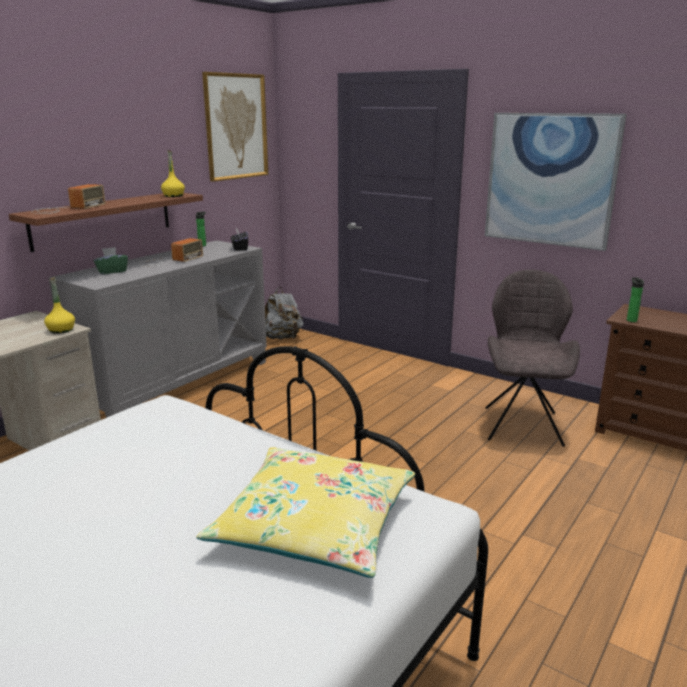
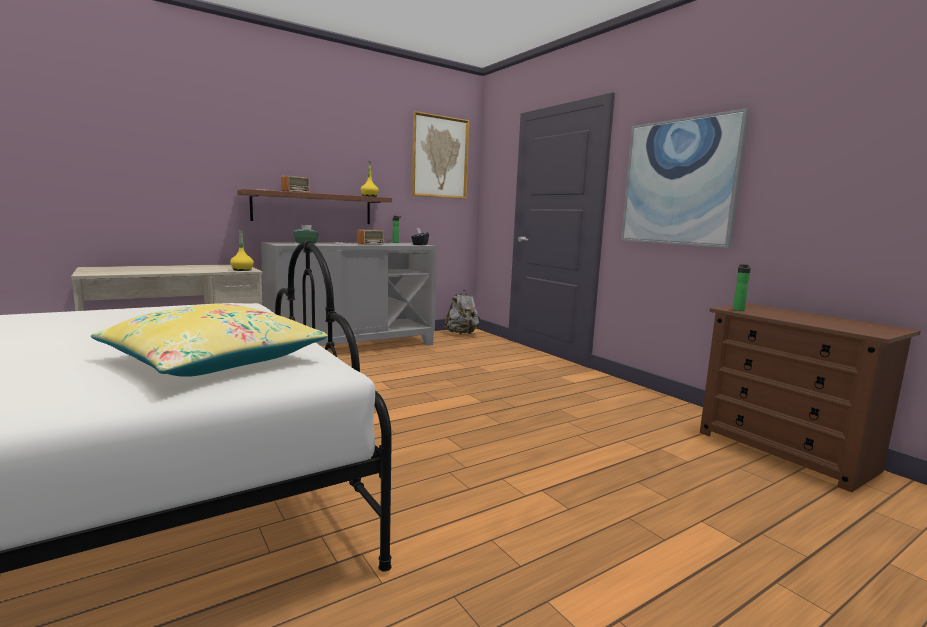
camera: 20 degrees right, 10 degrees down
grey chair [485,270,580,447] -> none

